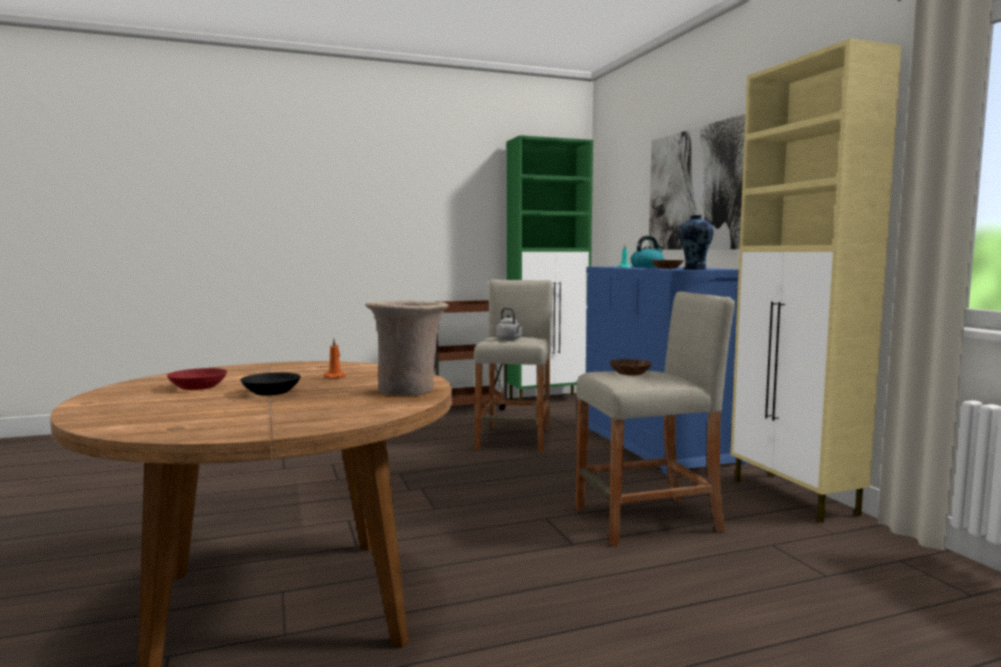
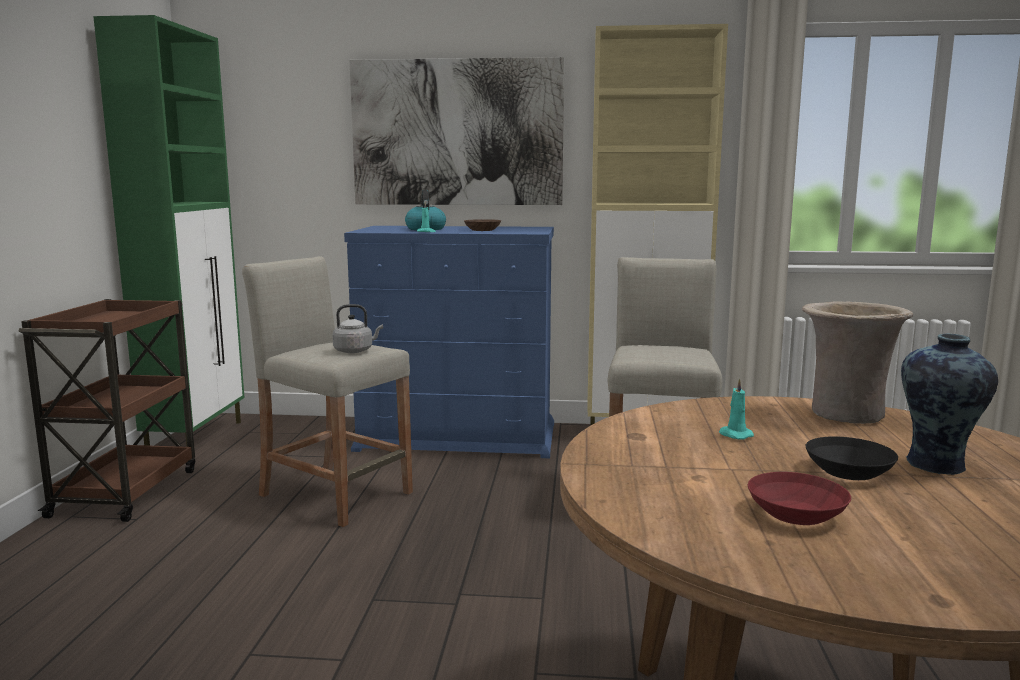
camera: 65 degrees left, 5 degrees up
orange candle [323,338,346,379] -> turquoise candle [719,378,754,440]
brown bowl [609,359,652,376] -> none
vase [678,215,714,270] -> vase moved to [901,333,998,475]

